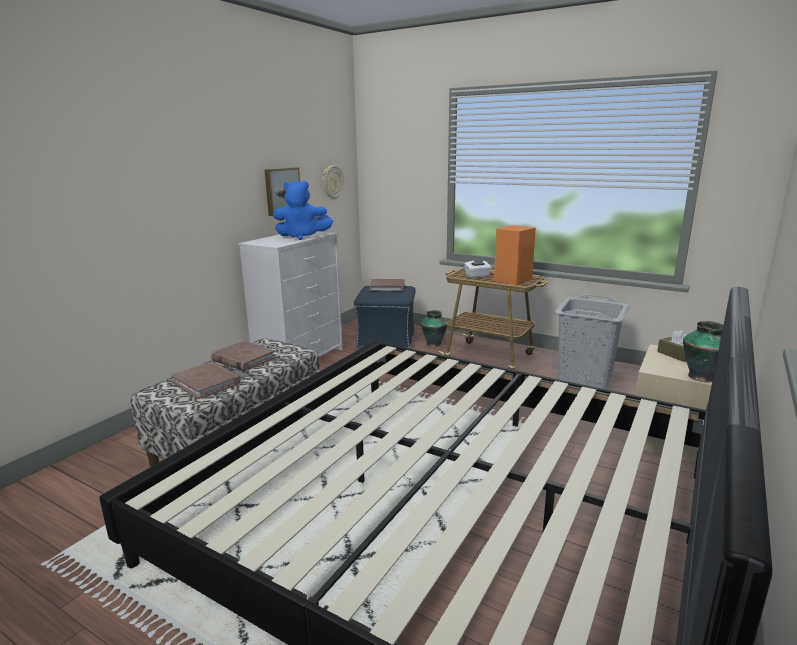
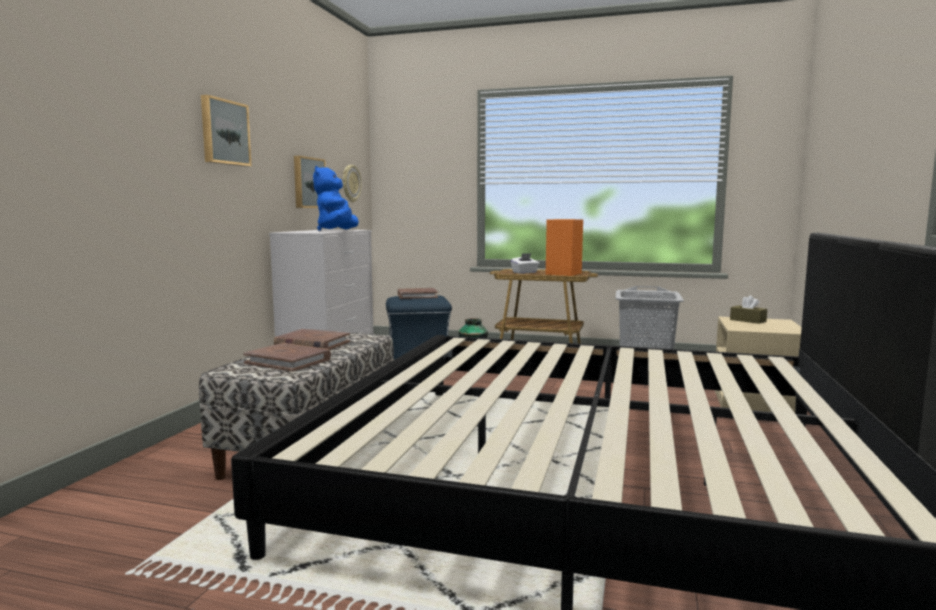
camera: 15 degrees left, 10 degrees down
blue plush toy [273,181,333,240] -> blue plush toy turned 105 degrees clockwise [313,166,359,231]
vase [683,321,724,382] -> none
none -> picture [201,95,251,166]

